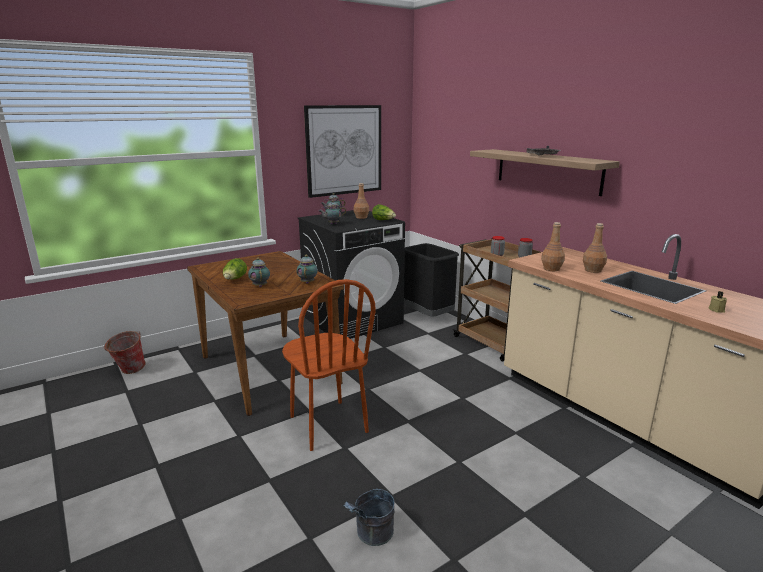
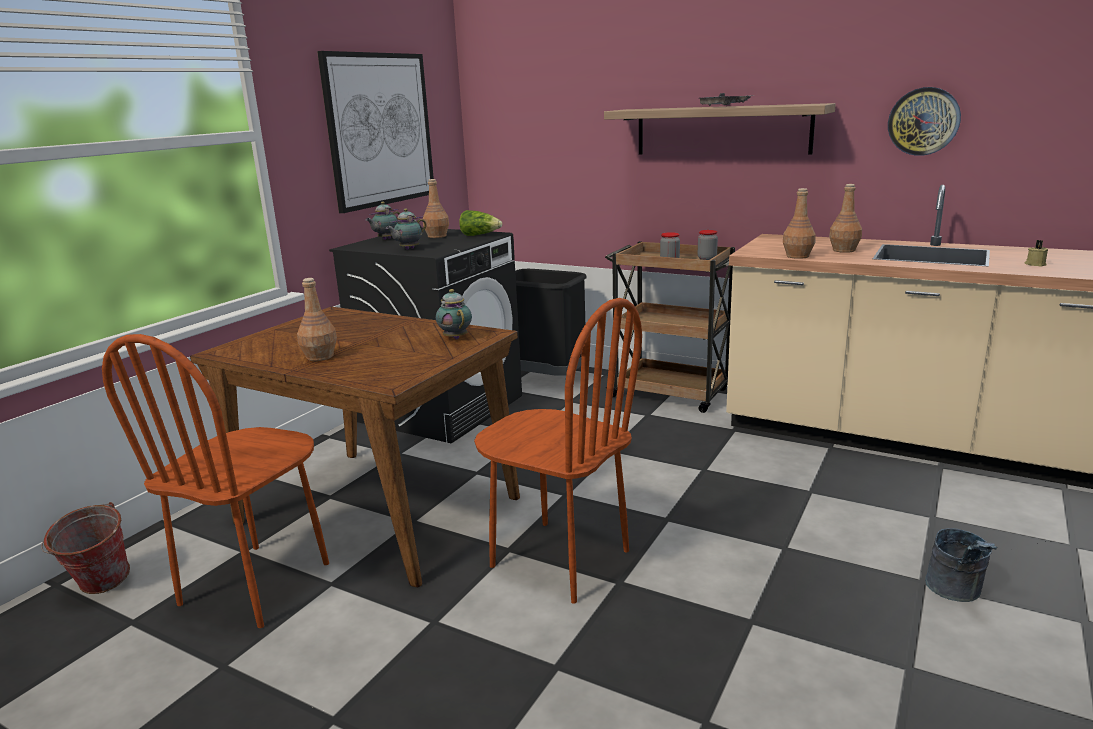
camera: 25 degrees left, 0 degrees up
lettuce [223,258,247,280] -> brown bottle [297,278,337,361]
teapot [248,258,270,287] -> none
grey bucket [343,489,395,546] -> grey bucket moved to [925,528,997,602]
none -> brown chair [102,334,329,628]
none -> wall clock [888,87,961,156]

